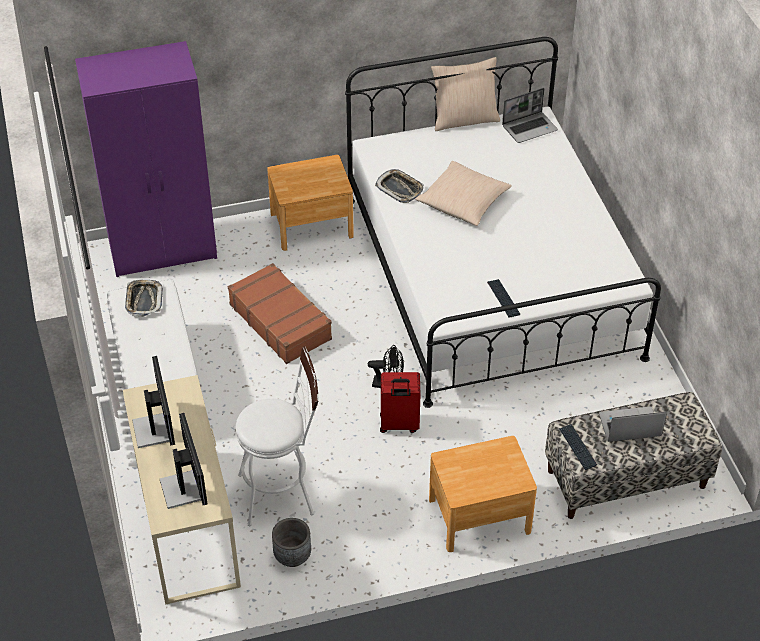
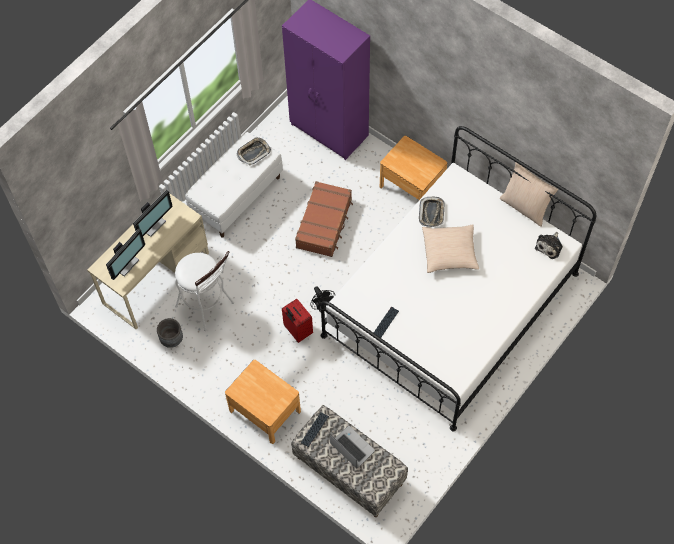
camera: 55 degrees right, 15 degrees up
laptop [502,88,558,143] -> plush toy [535,232,563,259]

